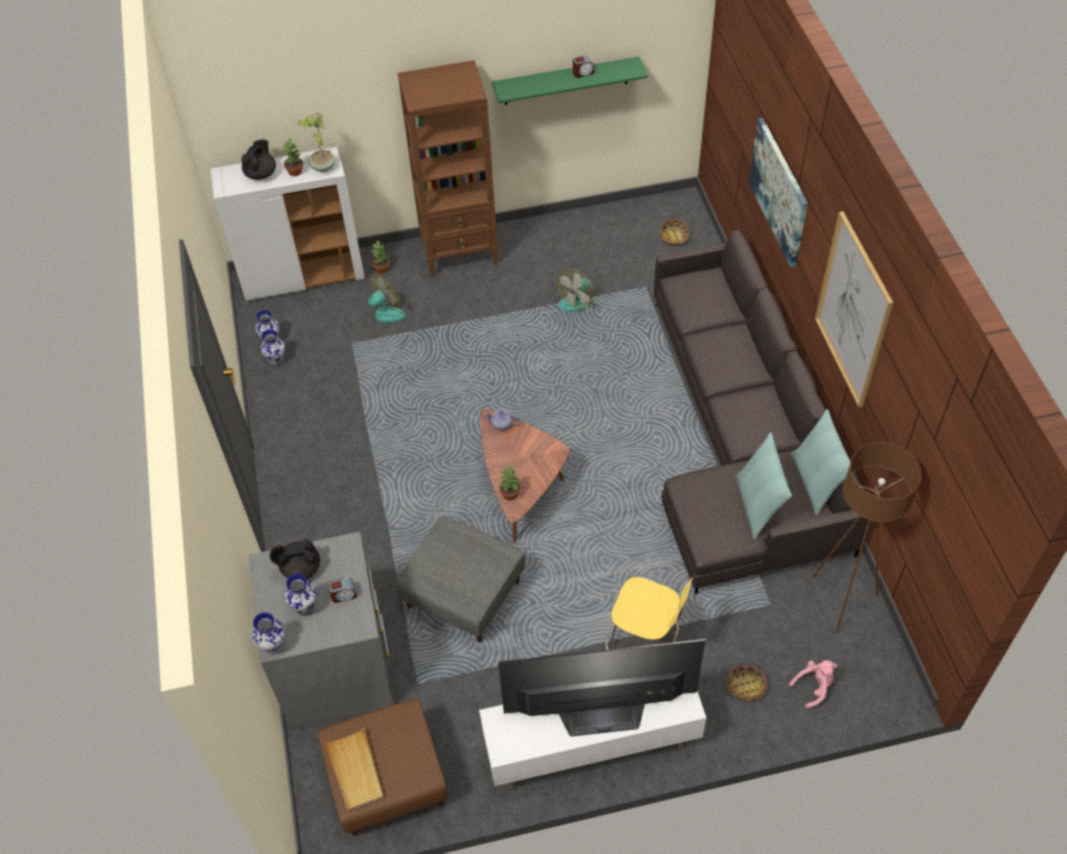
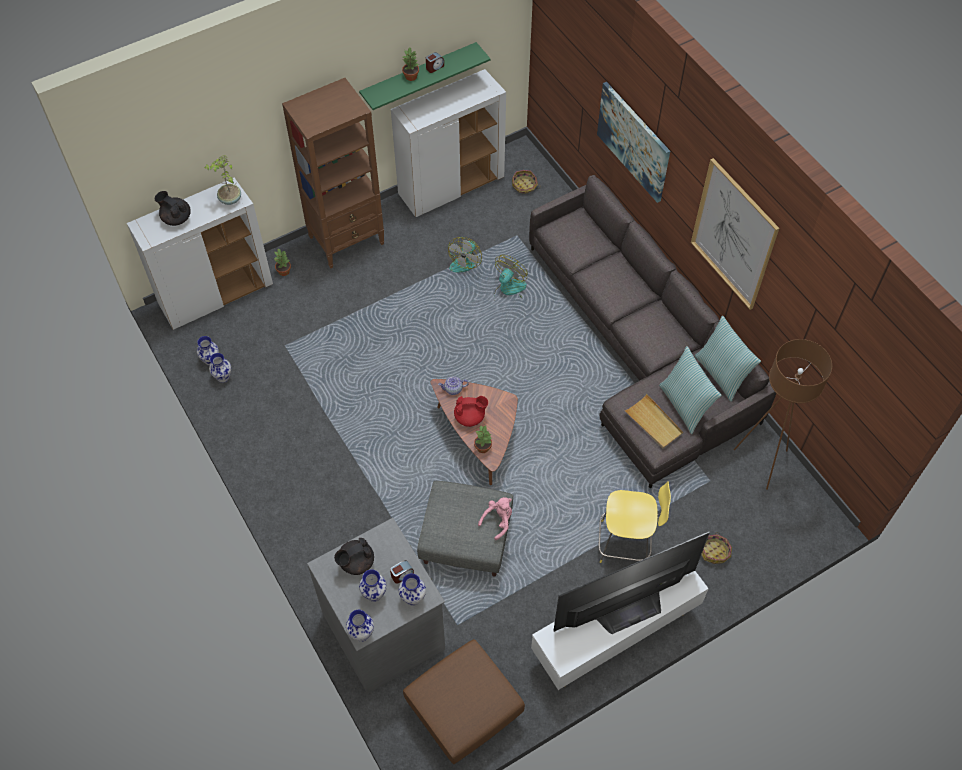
camera: 20 degrees left, 5 degrees up
black teapot [241,139,276,180] -> black teapot turned 60 degrees counterclockwise [155,191,191,226]
potted plant [282,138,303,176] -> potted plant moved to [402,47,419,81]
beige tray [324,728,383,811] -> beige tray moved to [624,394,683,449]
fan [362,274,406,337] -> fan moved to [494,255,528,298]
pink plush toy [789,660,837,709] -> pink plush toy moved to [478,497,512,540]
none -> white cabinet [391,69,506,217]
none -> vase [399,573,426,606]
none -> red teapot [454,396,488,427]

